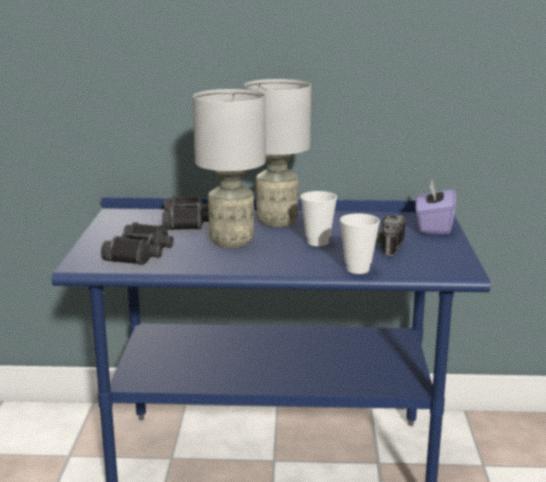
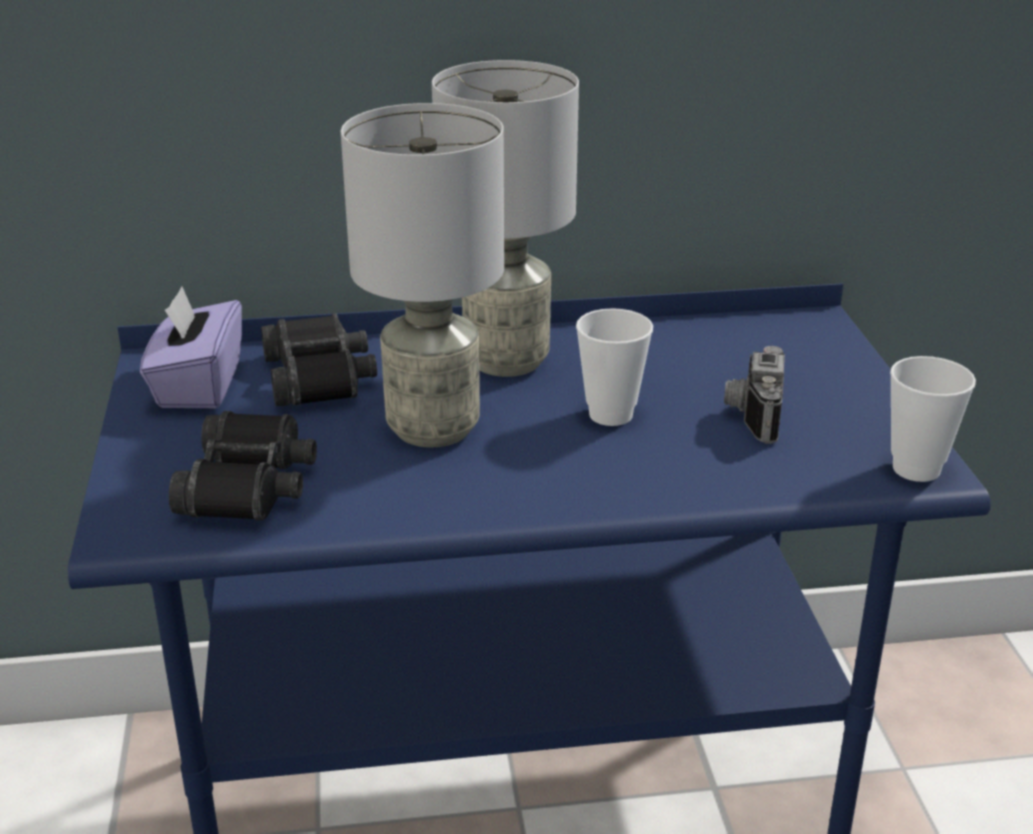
camera: 10 degrees left, 10 degrees up
cup [340,213,380,274] -> cup moved to [890,356,976,482]
purple tissue box [416,180,456,234] -> purple tissue box moved to [140,287,242,408]

